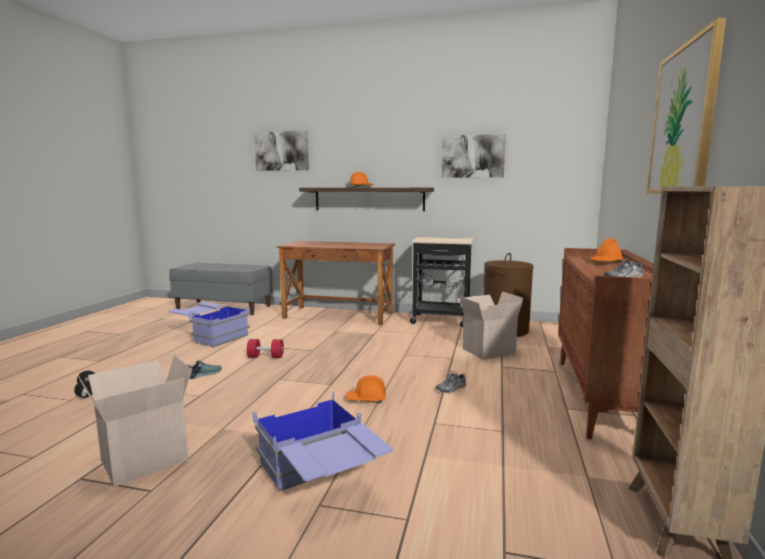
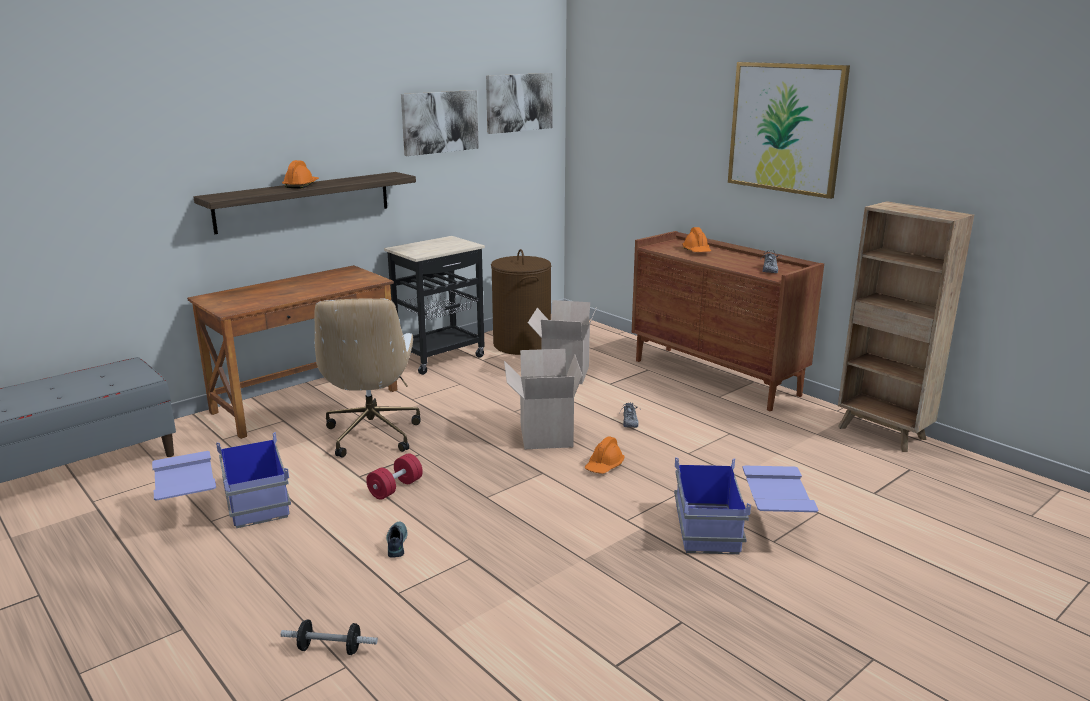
camera: 55 degrees left, 10 degrees up
cardboard box [78,355,192,487] -> cardboard box moved to [504,349,582,449]
picture [254,131,309,171] -> picture moved to [486,73,553,134]
none -> white office chair [315,299,421,457]

